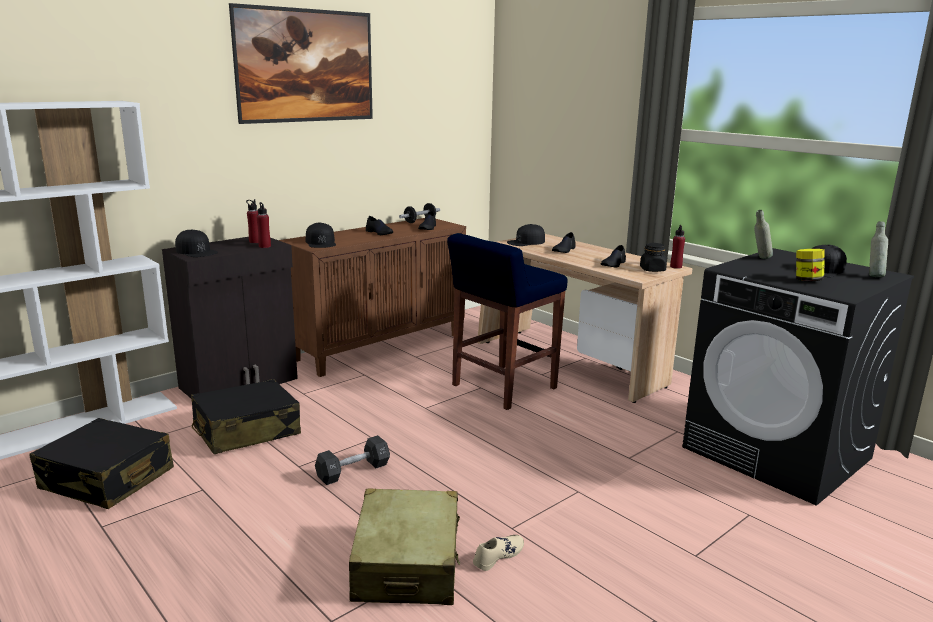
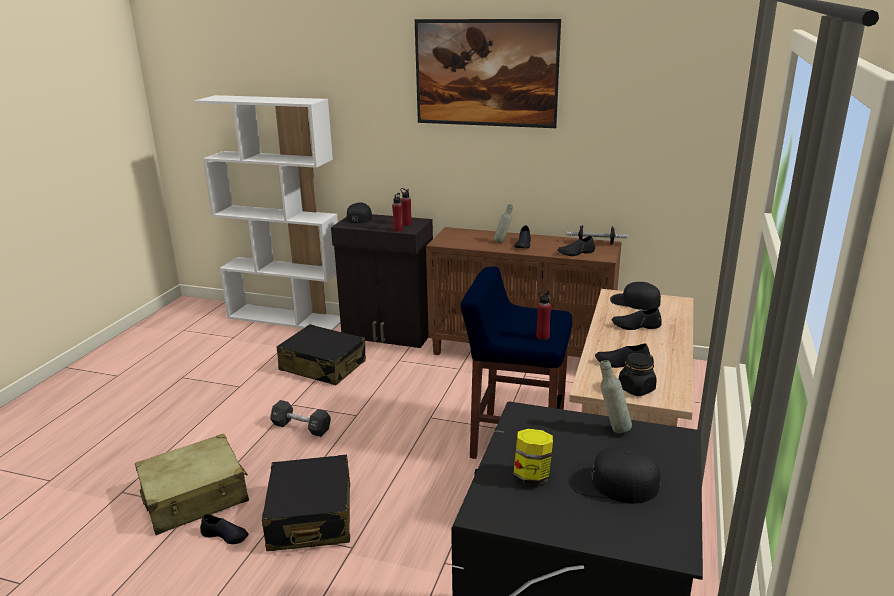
camera: 60 degrees right, 5 degrees up
black suitcase [29,418,174,509] -> black suitcase moved to [262,455,350,551]
black cap [306,222,336,248] -> none
beige shoe [473,535,524,571] -> black shoe [200,514,249,544]
red bottle [670,225,685,269] -> red bottle moved to [536,291,551,340]
grey bottle [869,221,888,277] -> grey bottle moved to [494,204,513,243]

